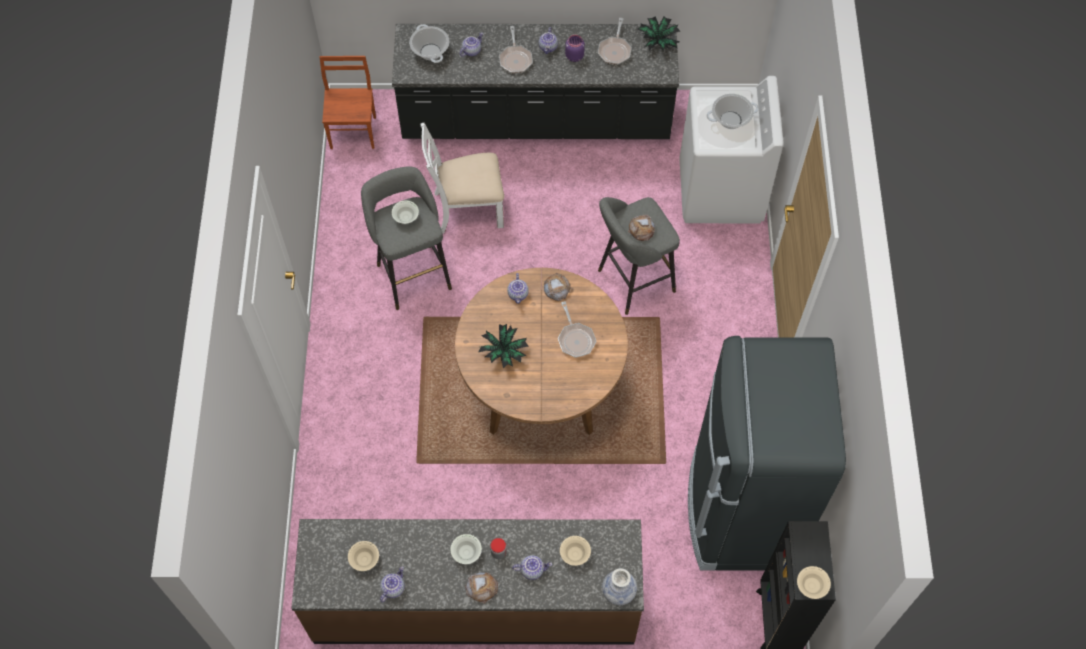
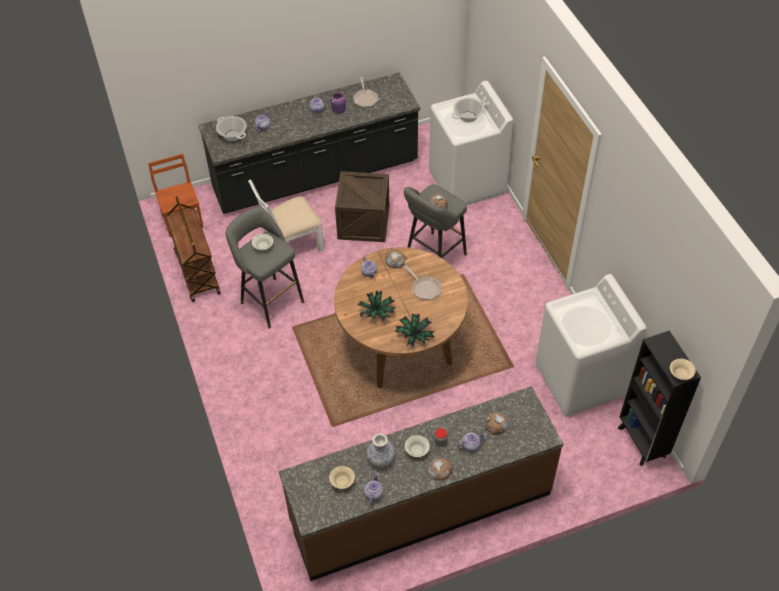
camera: 20 degrees left, 10 degrees down
frying pan [499,26,533,73] -> none
beige bowl [560,536,591,566] -> bread [485,412,509,435]
vase [602,568,637,605] -> vase moved to [367,433,395,467]
potted plant [637,16,680,51] -> potted plant moved to [395,314,435,347]
black fridge [688,336,846,571] -> white washing machine [535,274,647,416]
none -> brown cart [166,196,221,302]
none -> crate [335,171,389,242]

